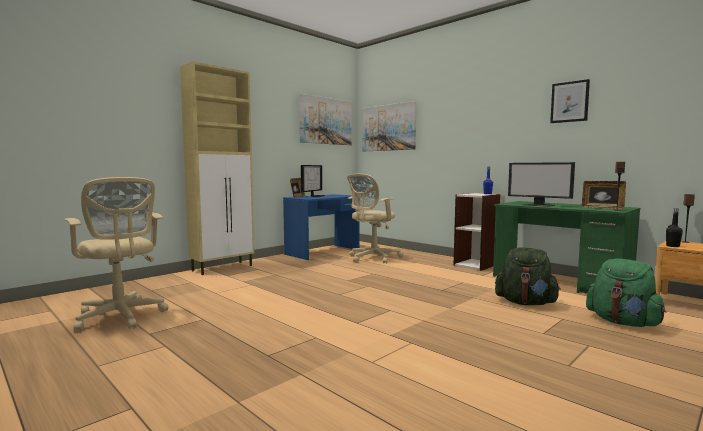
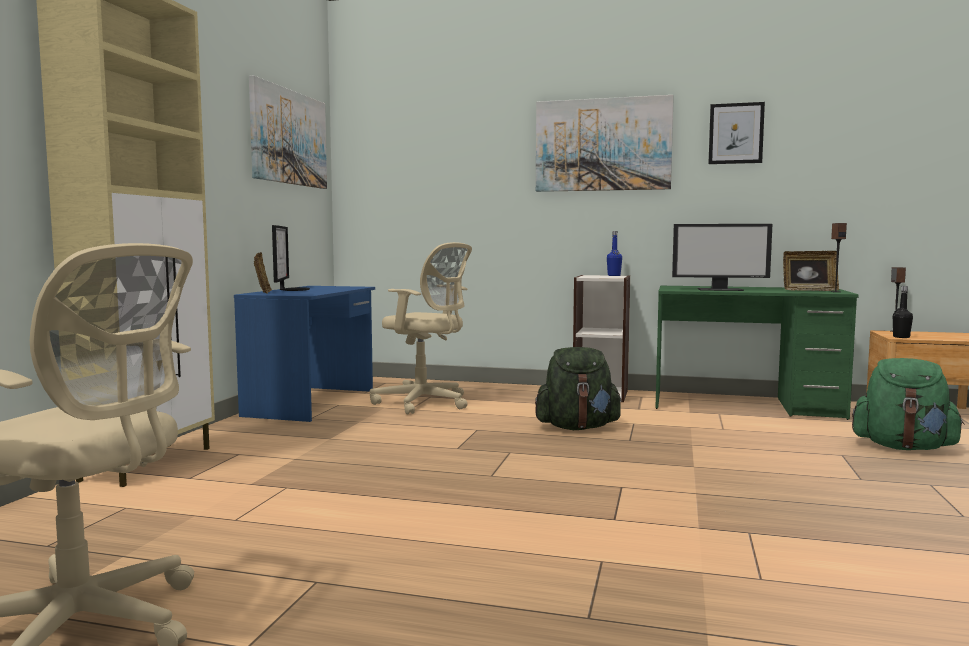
camera: 30 degrees left, 0 degrees up
beige office chair [347,174,404,263] -> beige office chair turned 75 degrees counterclockwise [370,242,472,414]
picture [363,101,416,151] -> picture moved to [536,95,674,192]
green backpack [495,248,561,305] -> green backpack moved to [535,347,623,430]

